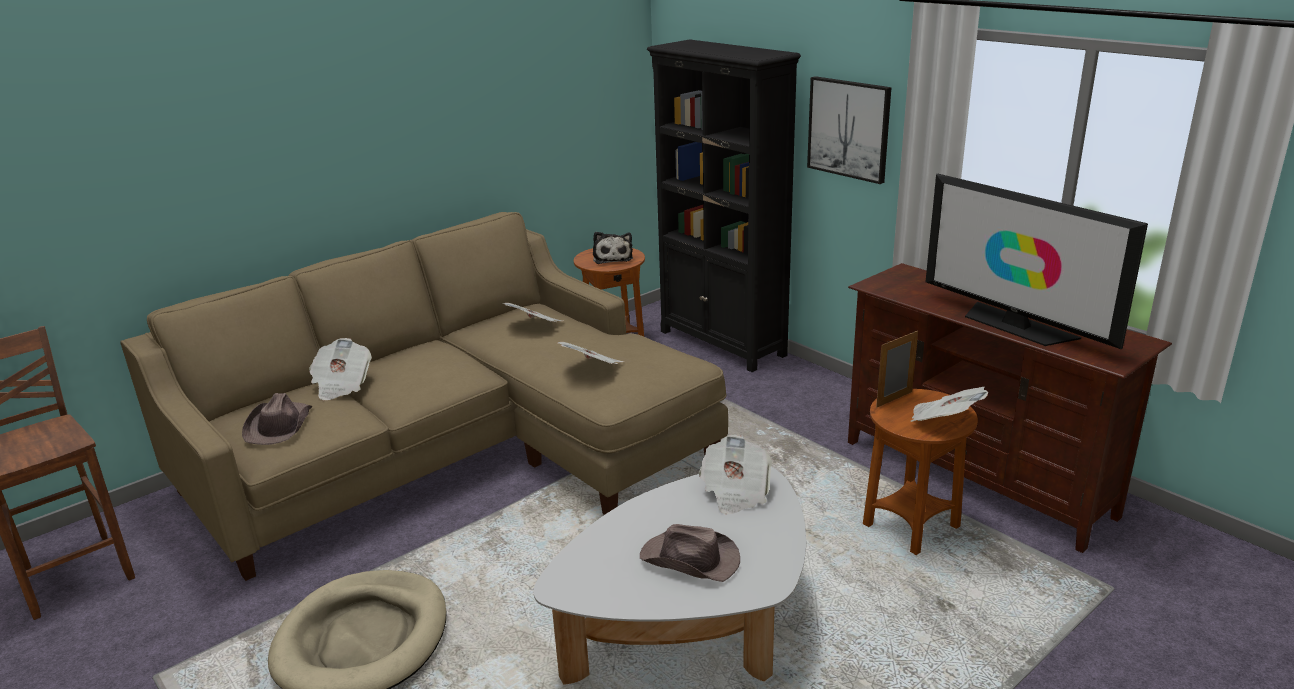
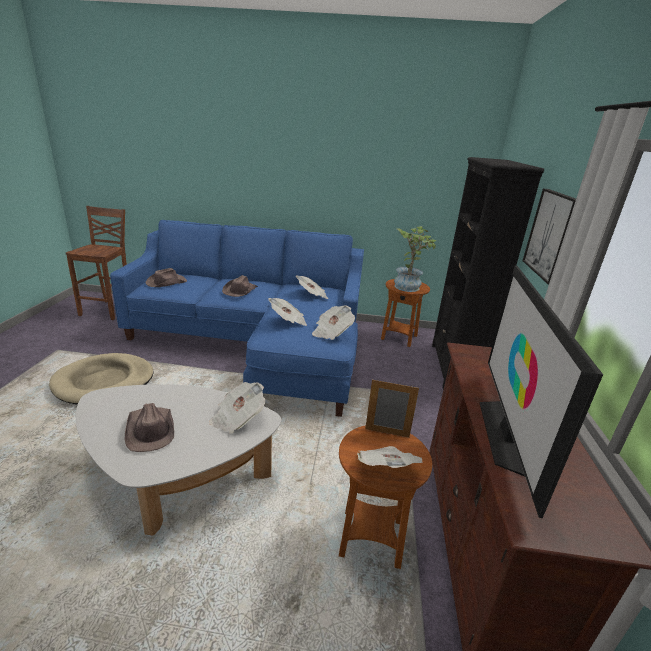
camera: 45 degrees right, 0 degrees up
beige sofa [120,212,728,581] -> blue sofa [110,220,364,417]
newspaper [309,338,372,400] -> newspaper moved to [312,306,355,340]
plush toy [593,232,633,264] -> potted plant [394,226,436,292]
none -> brown hat [222,275,258,297]

